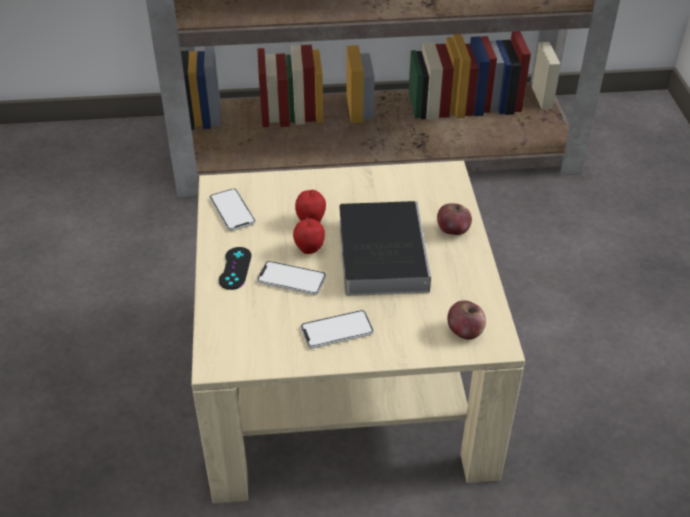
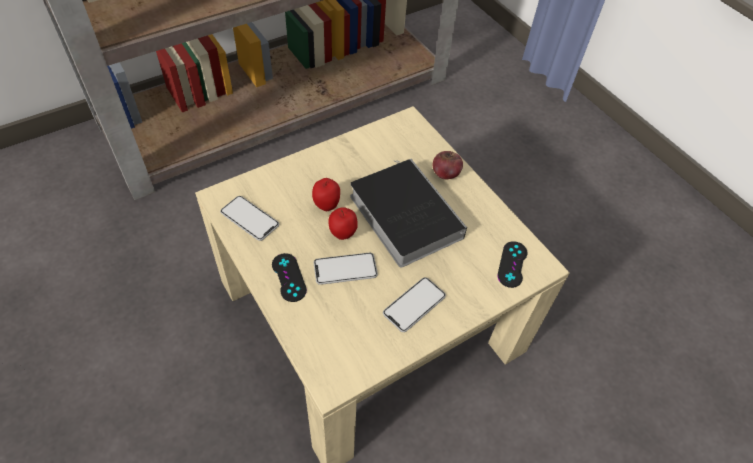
camera: 30 degrees left, 10 degrees up
apple [447,300,486,340] -> black game controller [497,241,528,288]

